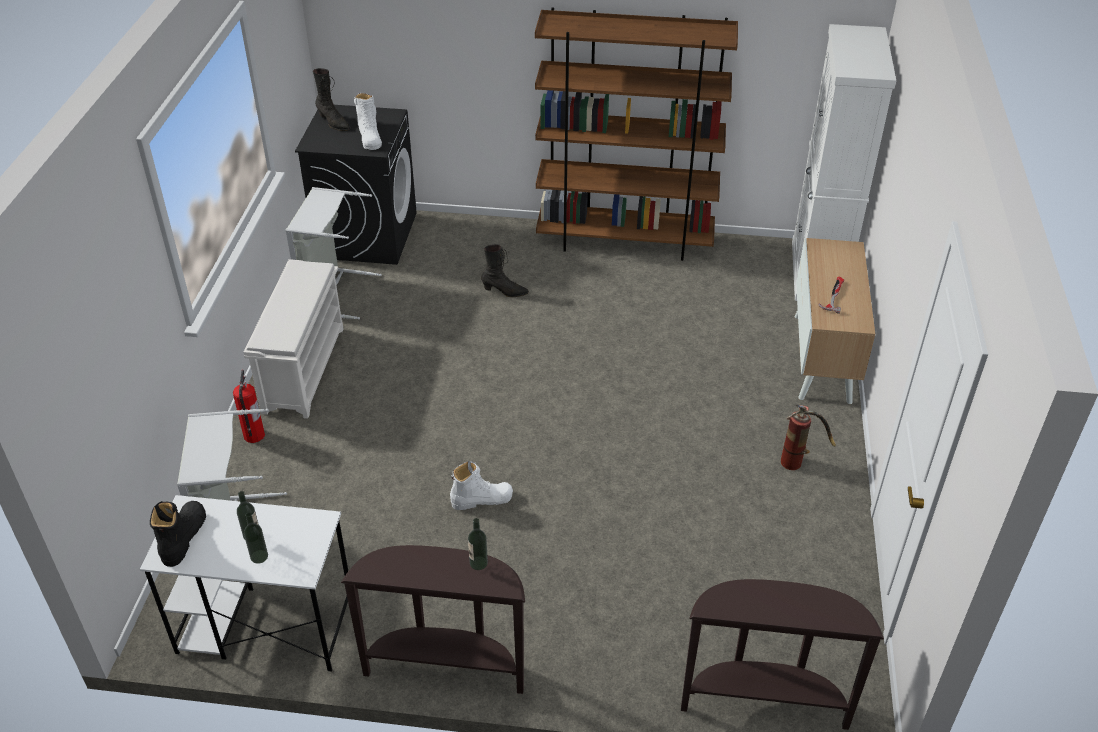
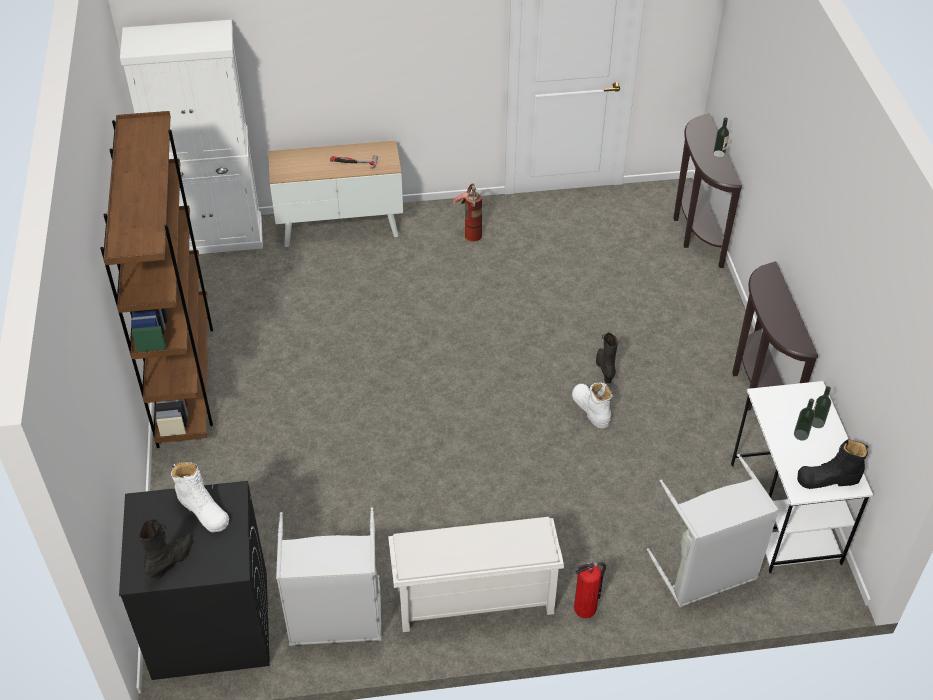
camera: 105 degrees left, 5 degrees up
white boot [354,93,382,150] -> white boot turned 75 degrees clockwise [171,462,229,532]
bottle [468,518,488,570] -> bottle moved to [713,117,729,158]
black boot [481,244,529,297] -> black boot moved to [596,332,618,383]

